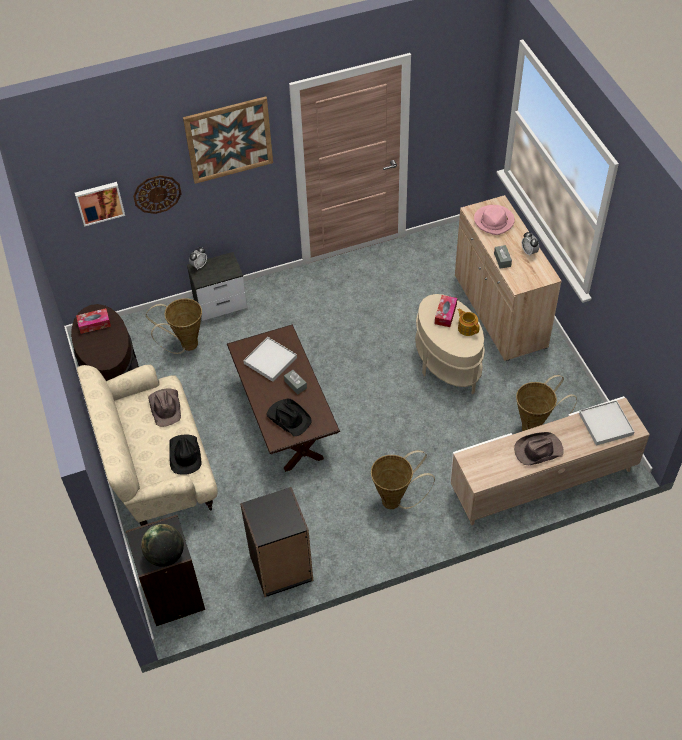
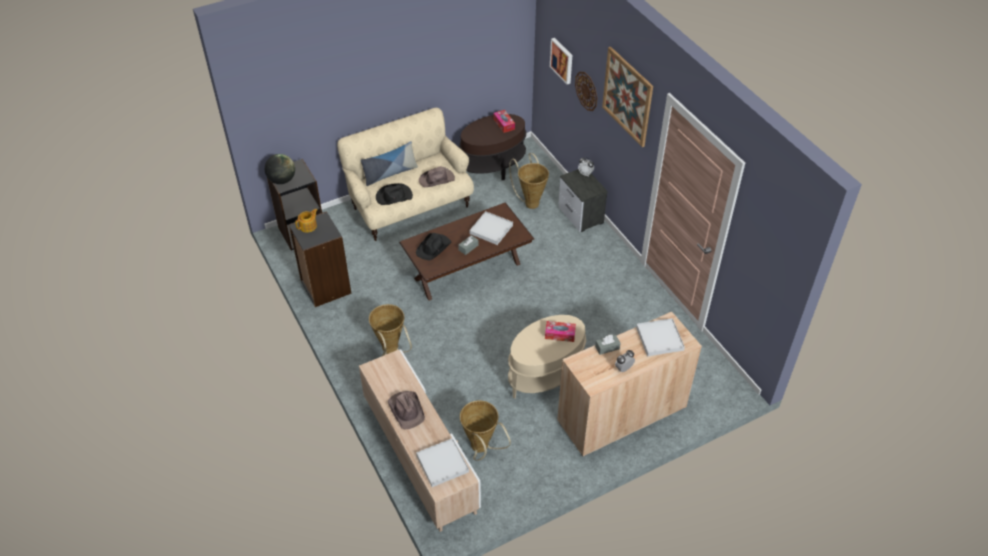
camera: 80 degrees right, 5 degrees down
teapot [458,308,480,336] -> teapot moved to [295,209,317,233]
pink hat [474,205,515,235] -> white tray [636,318,685,356]
none -> pillow [360,141,418,186]

